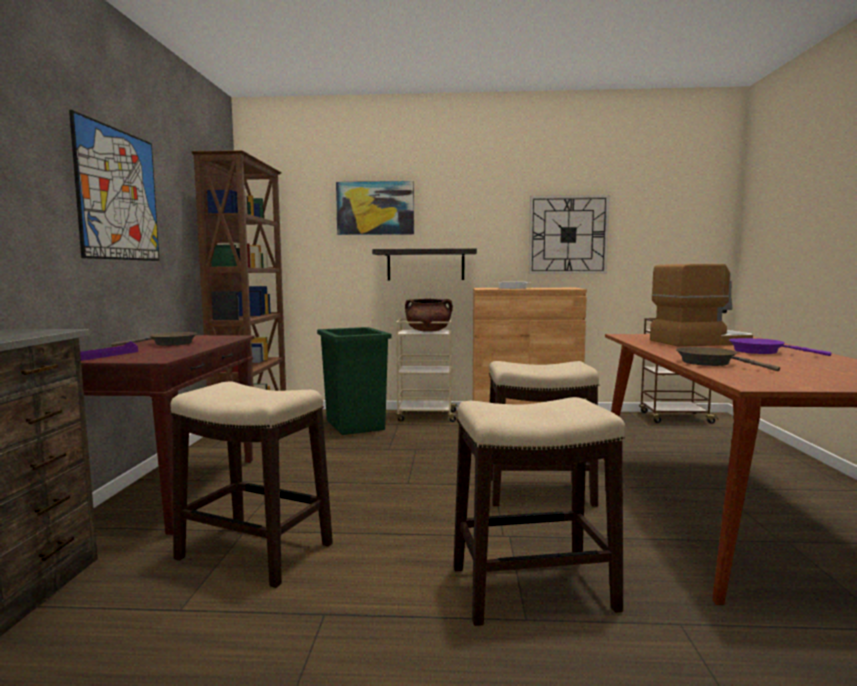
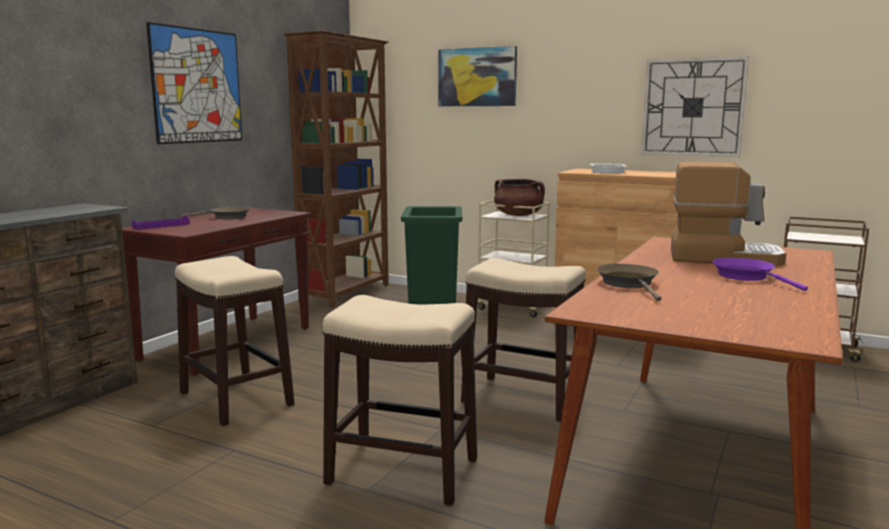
camera: 25 degrees right, 5 degrees up
shelf [372,248,477,280] -> none

